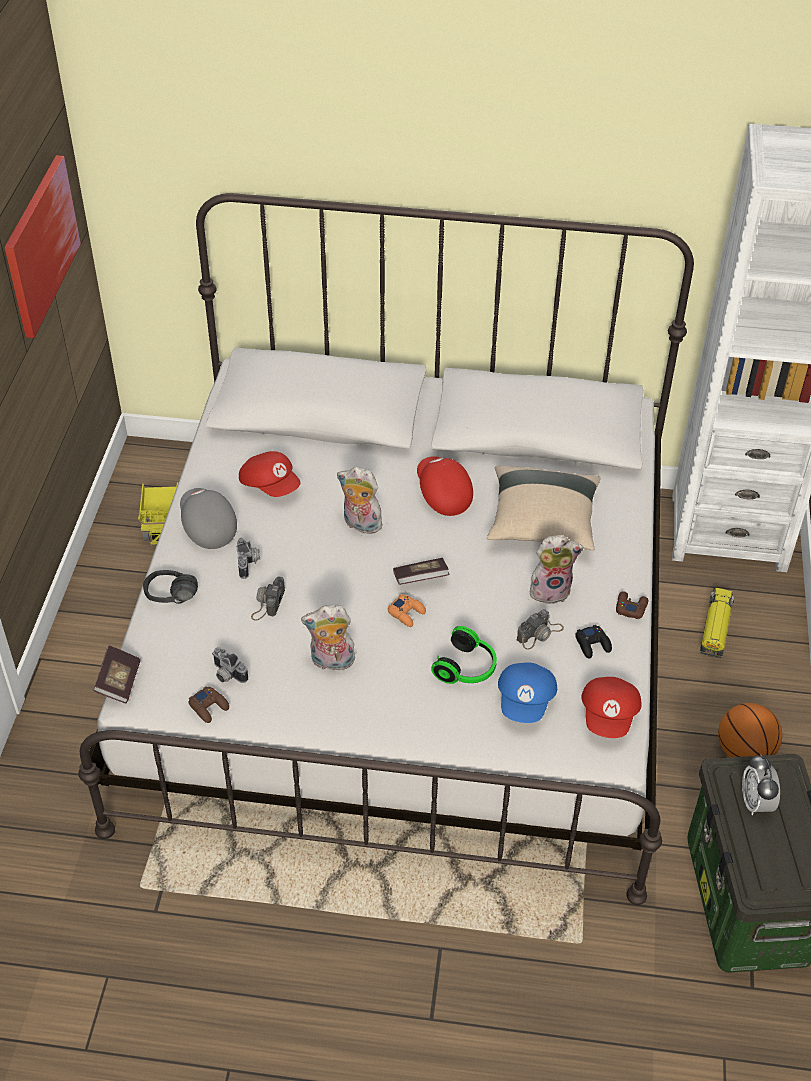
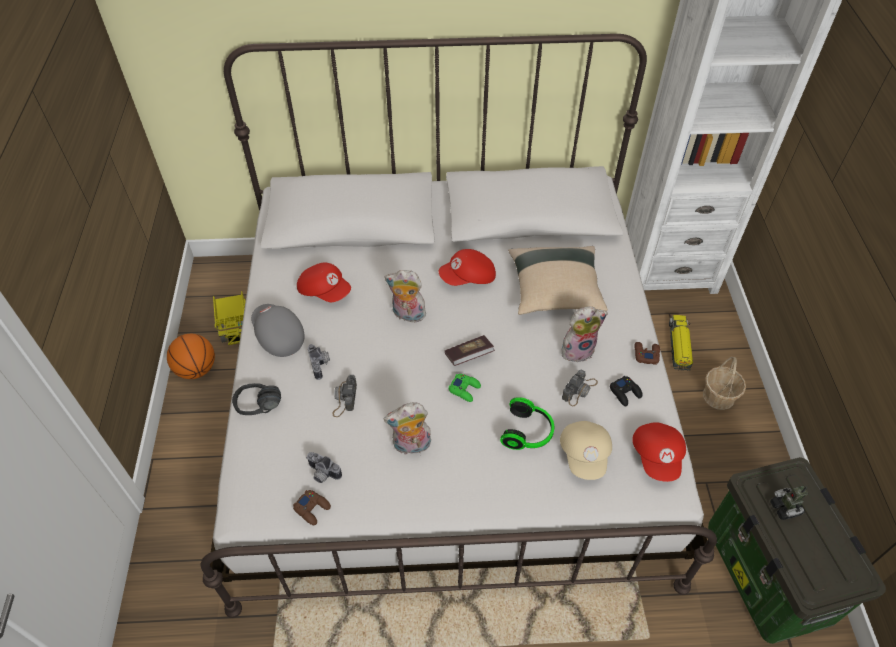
camera: 10 degrees left, 5 degrees up
picture [5,155,81,338] -> none
book [93,645,140,704] -> none
orange game controller [387,595,426,627] -> green game controller [448,374,481,402]
red cap [417,456,473,516] -> red cap turned 75 degrees counterclockwise [438,249,496,286]
blue cap [498,663,557,723] -> beige cap [560,421,612,480]
basketball [718,703,782,757] -> basketball moved to [167,334,215,379]
alarm clock [742,754,780,815] -> toy robot [770,486,808,520]
none -> basket [703,356,746,410]

